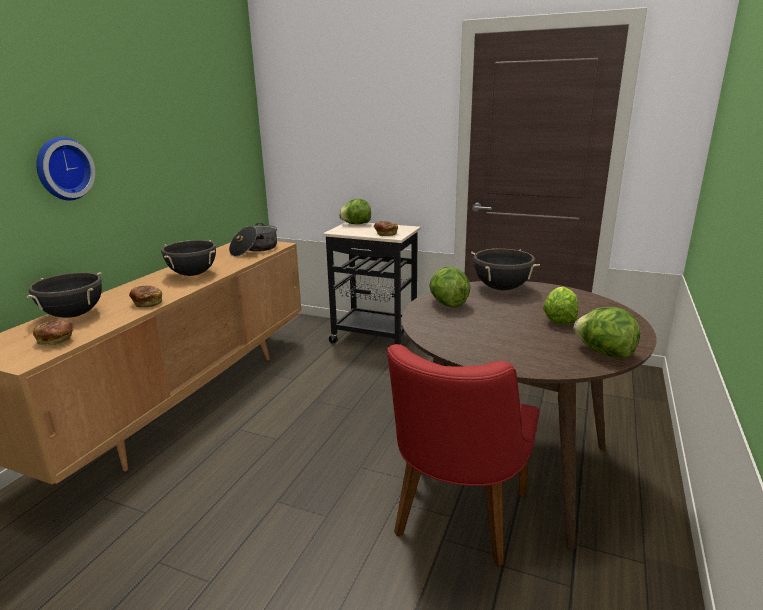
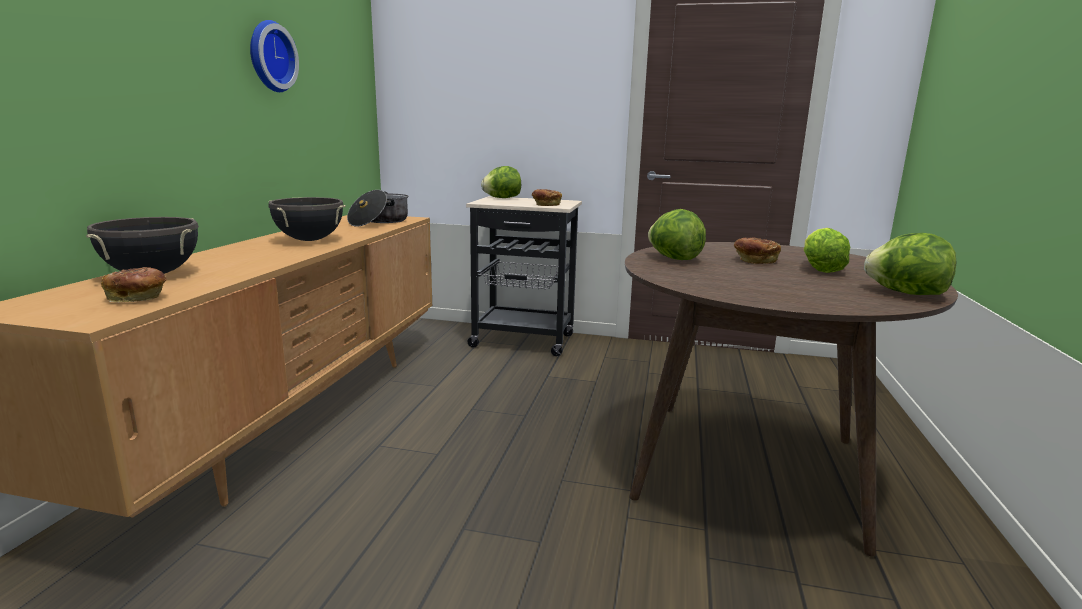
camera: 10 degrees left, 5 degrees down
wall clock [36,137,95,200] -> wall clock moved to [250,20,299,92]
bread [129,286,162,307] -> bread moved to [734,237,781,264]
red chair [387,344,539,567] -> none
black cooking pot [471,249,540,290] -> none

